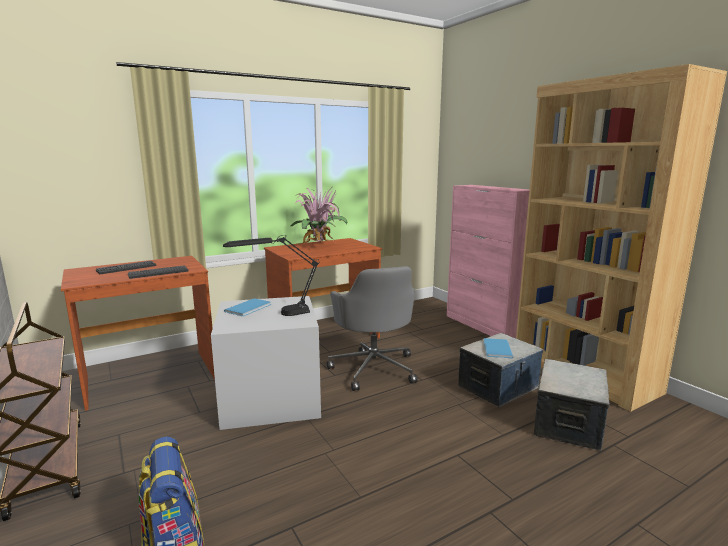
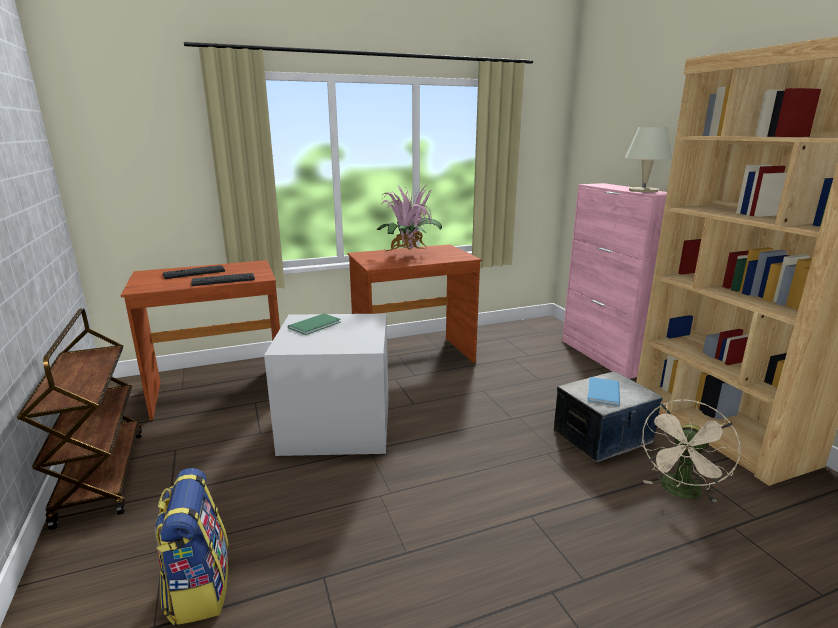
camera: 10 degrees right, 5 degrees up
black table lamp [223,235,318,316] -> none
blue book [224,298,271,317] -> green book [288,314,341,335]
grey office chair [327,266,417,391] -> none
storage box [534,359,610,451] -> beige fan [640,400,741,503]
none -> beige table lamp [625,127,672,192]

